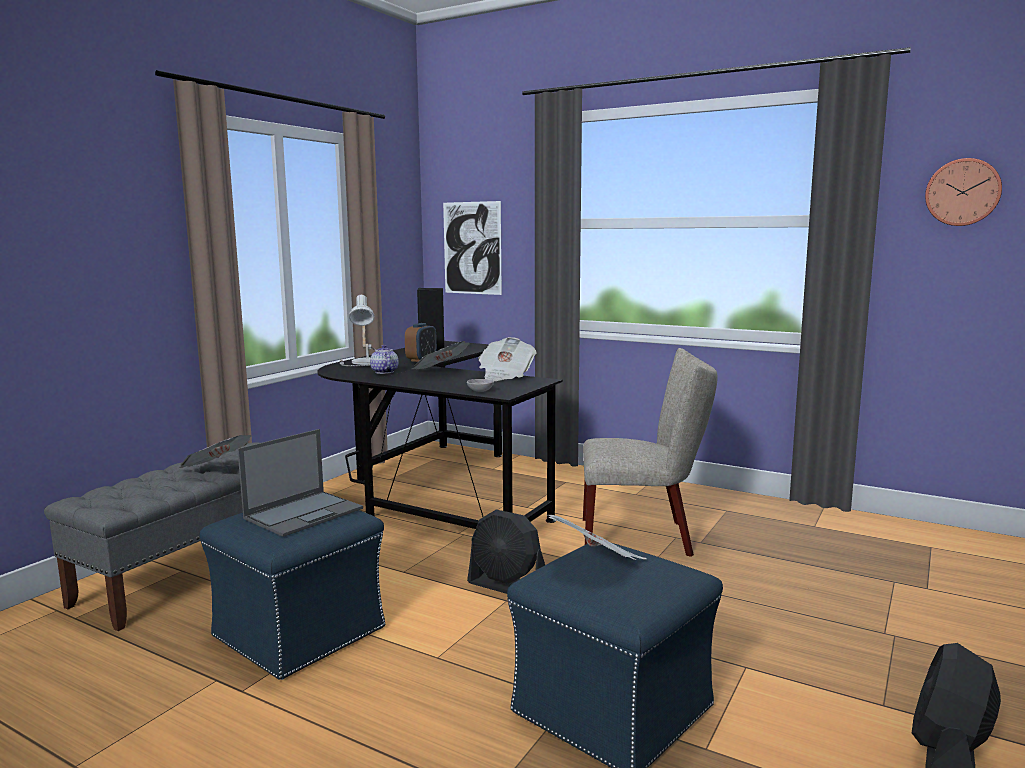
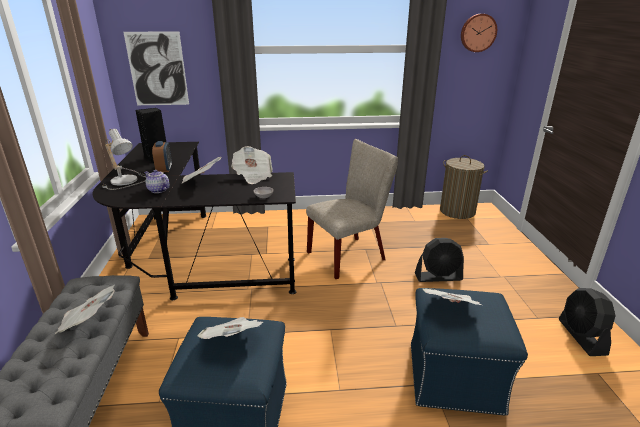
camera: 35 degrees left, 15 degrees up
laptop [237,429,363,537] -> newspaper [197,317,263,339]
black fan [467,510,545,594] -> black fan moved to [415,238,464,282]
none -> laundry basket [440,155,488,219]

